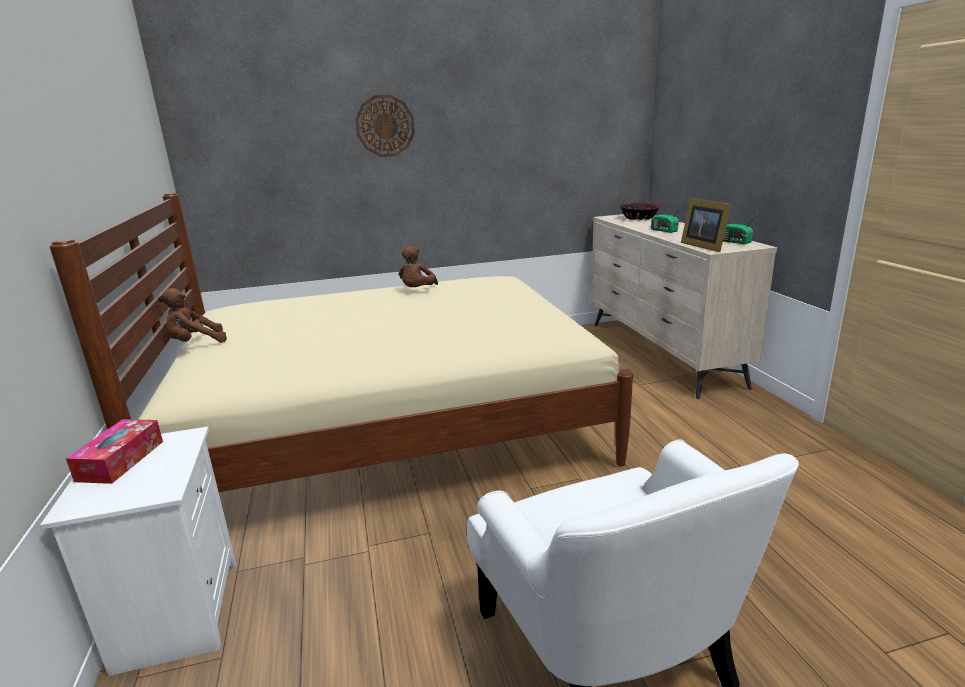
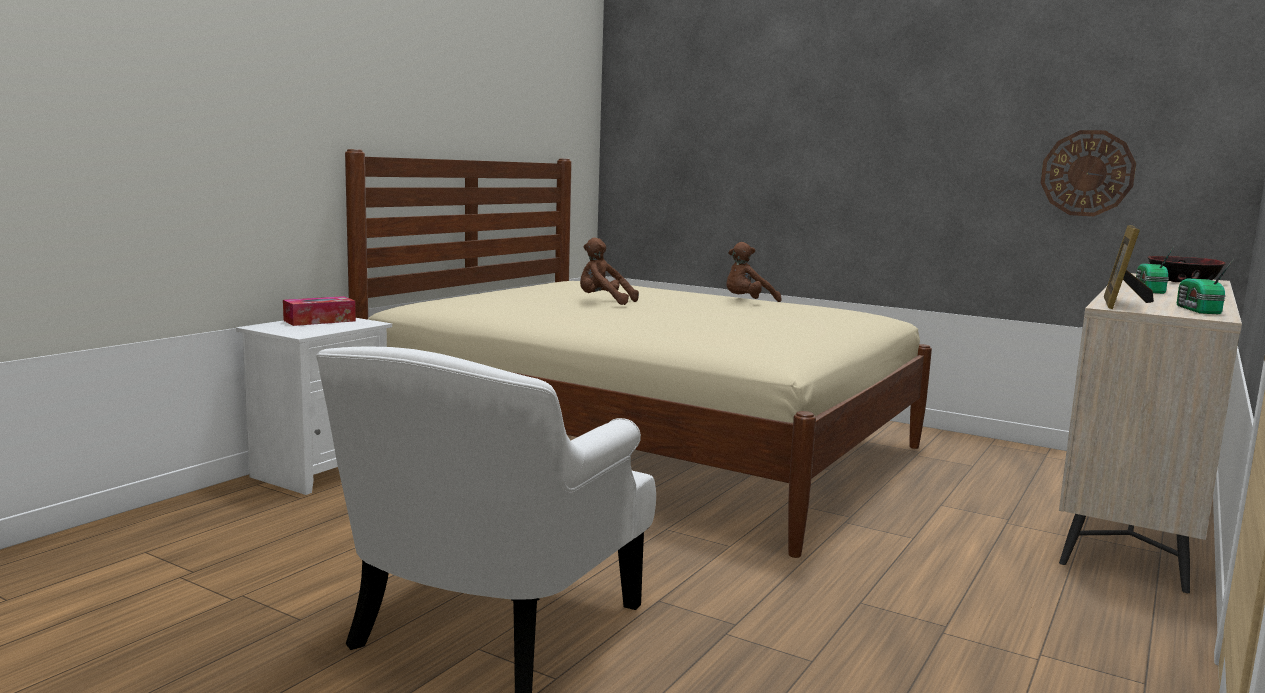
camera: 45 degrees right, 10 degrees down
brown plush toy [158,288,227,342] -> brown plush toy moved to [580,237,639,305]
wall clock [355,95,415,157] -> wall clock moved to [1041,130,1136,216]

